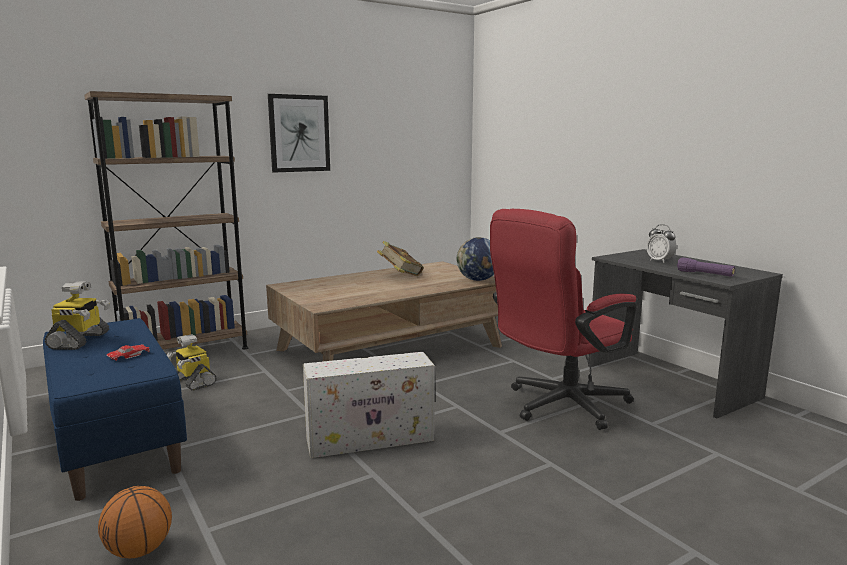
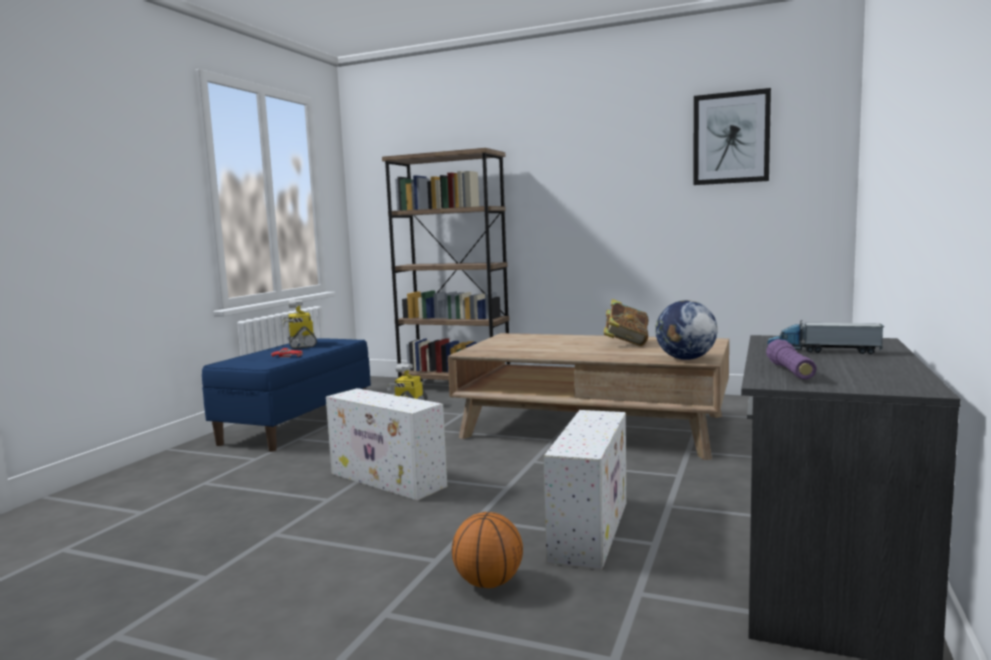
camera: 55 degrees right, 5 degrees down
toy robot [45,281,110,350] -> toy robot turned 105 degrees clockwise [282,299,317,349]
basketball [98,486,172,558] -> basketball moved to [452,512,523,588]
picture [268,94,330,173] -> picture moved to [693,88,771,185]
red office chair [490,209,637,430] -> white storage box [543,410,627,570]
alarm clock [646,224,677,263] -> toy truck [767,320,884,354]

